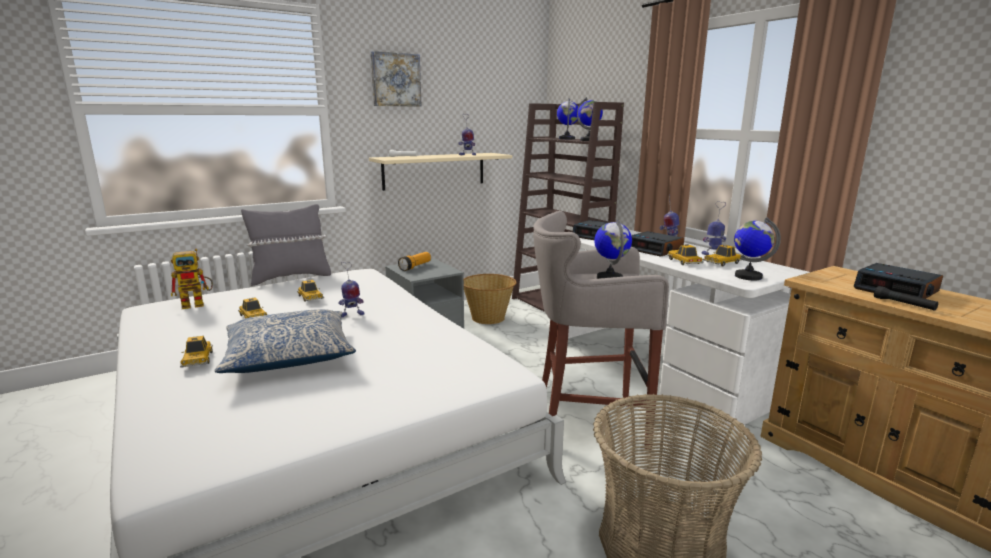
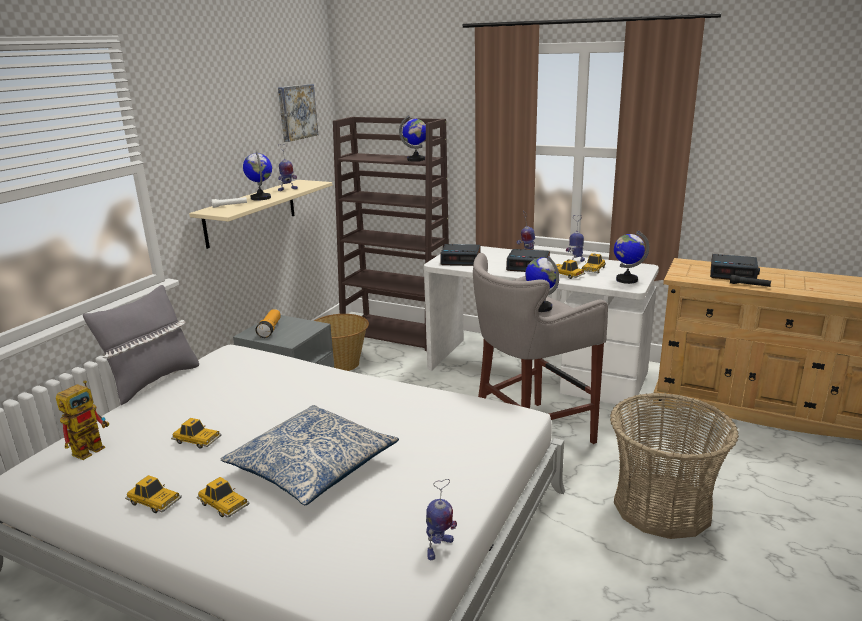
camera: 30 degrees left, 5 degrees up
toy car [297,280,324,302] -> toy car moved to [125,475,182,513]
toy robot [339,262,364,318] -> toy robot moved to [426,479,457,560]
picture [371,51,421,107] -> picture moved to [278,84,318,142]
globe [557,98,578,139] -> globe moved to [243,151,272,201]

